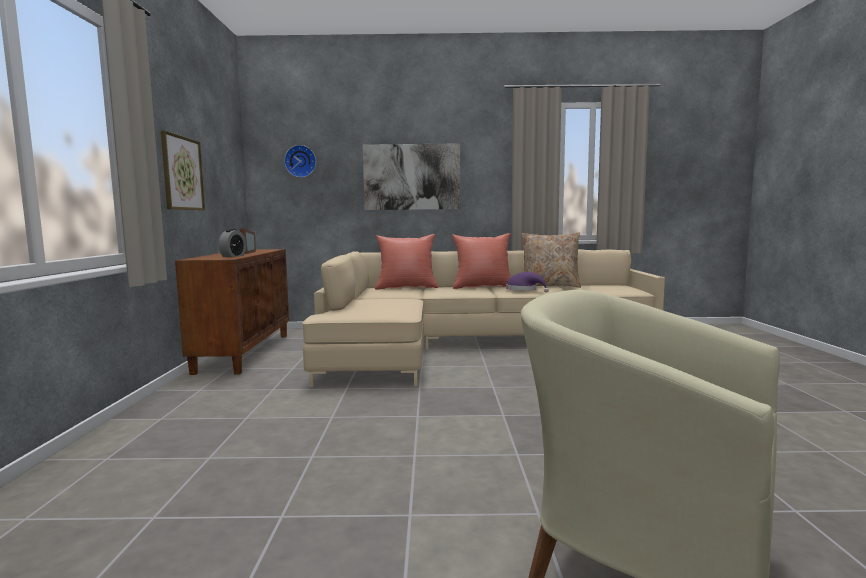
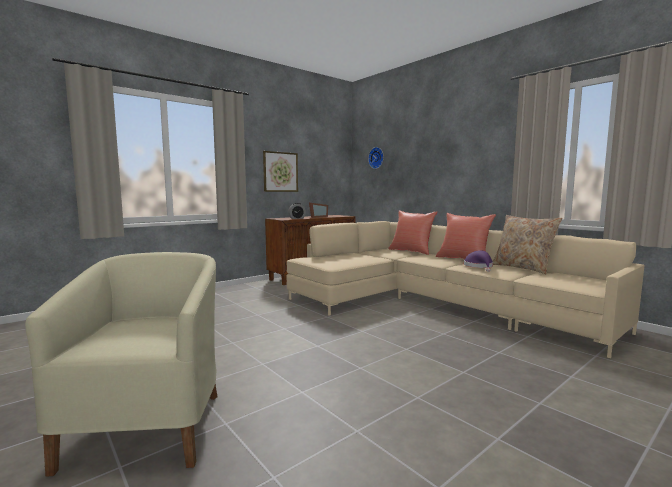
camera: 50 degrees right, 0 degrees up
picture [363,143,460,210] -> none

